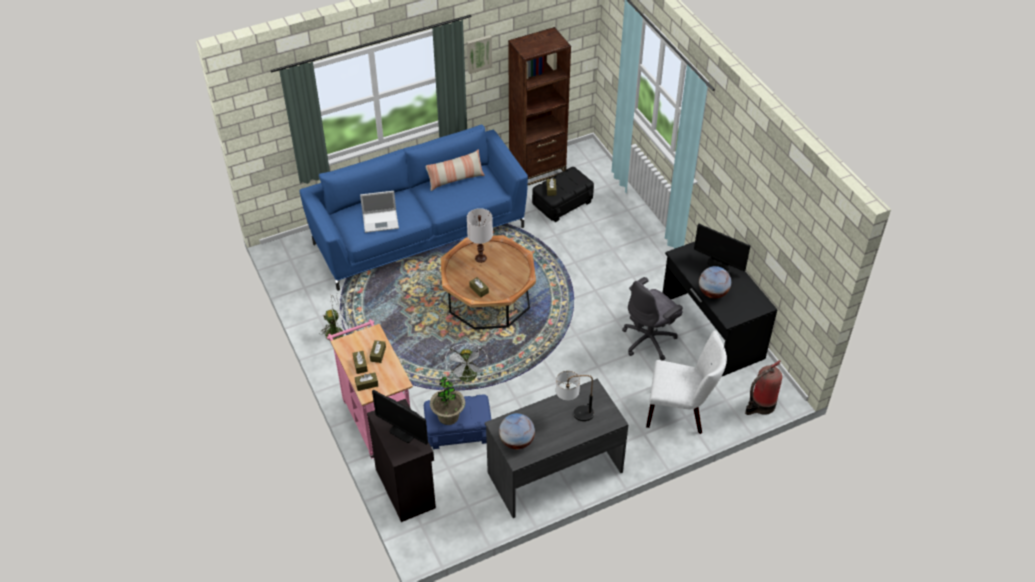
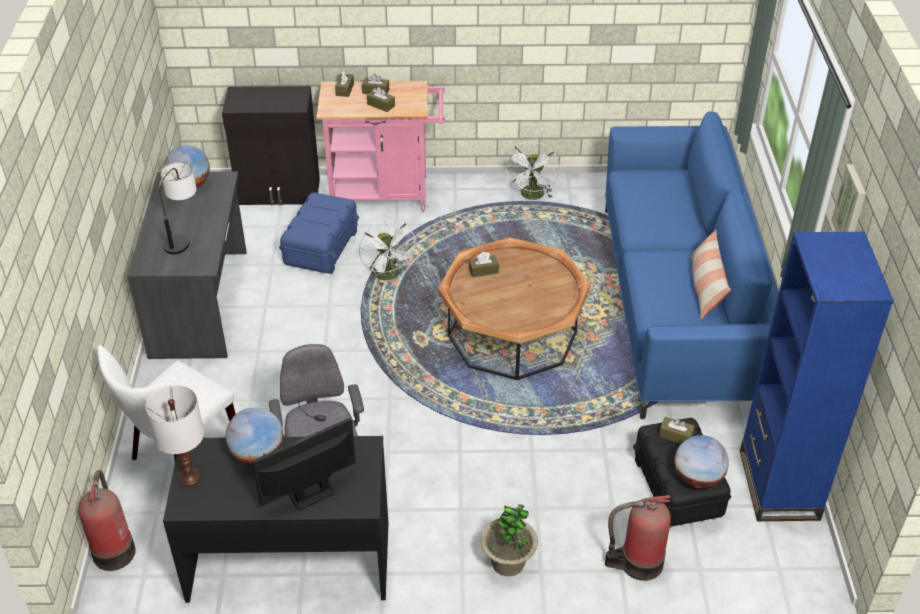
camera: 115 degrees right, 5 degrees down
laptop [360,191,399,233] -> none
monitor [372,390,428,445] -> none
potted plant [430,377,465,425] -> potted plant moved to [480,504,538,576]
white fan [445,344,488,382] -> white fan turned 135 degrees counterclockwise [359,220,417,280]
white table lamp [467,208,493,263] -> white table lamp moved to [146,385,204,486]
brown bookcase [508,27,571,185] -> blue bookcase [740,232,894,521]
none -> fire extinguisher [605,495,671,581]
none -> globe [674,435,729,489]

